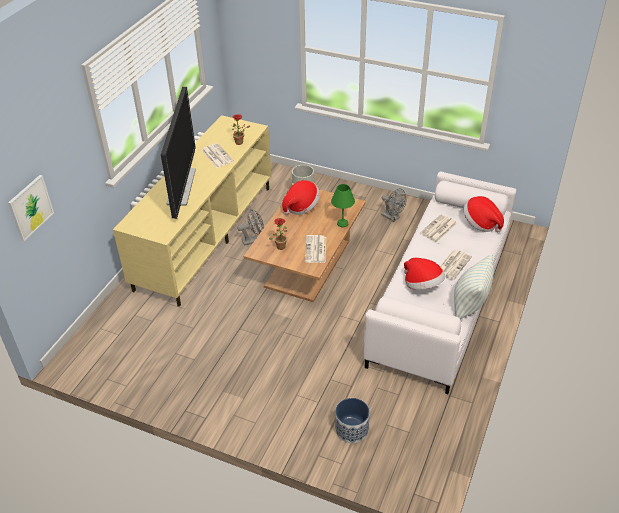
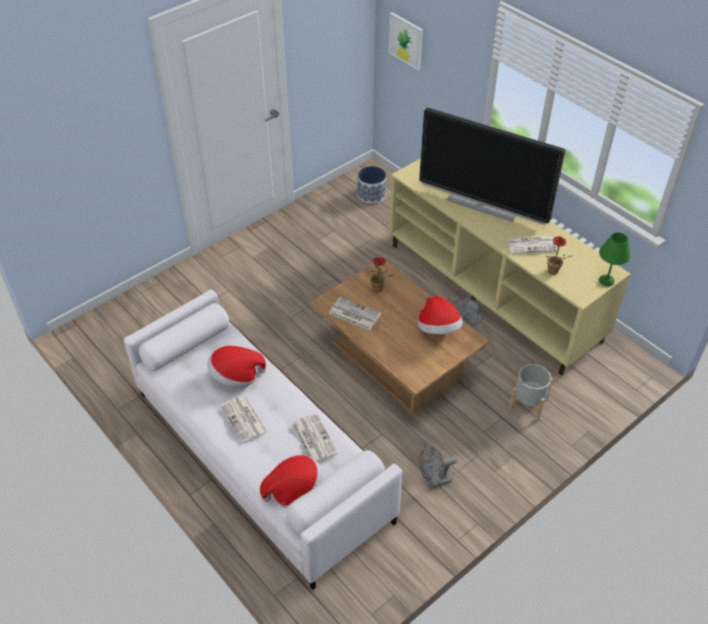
camera: 115 degrees right, 5 degrees up
green table lamp [331,184,355,227] -> green table lamp moved to [599,232,631,286]
planter [335,398,370,443] -> planter moved to [358,166,386,204]
pillow [454,253,494,319] -> none

